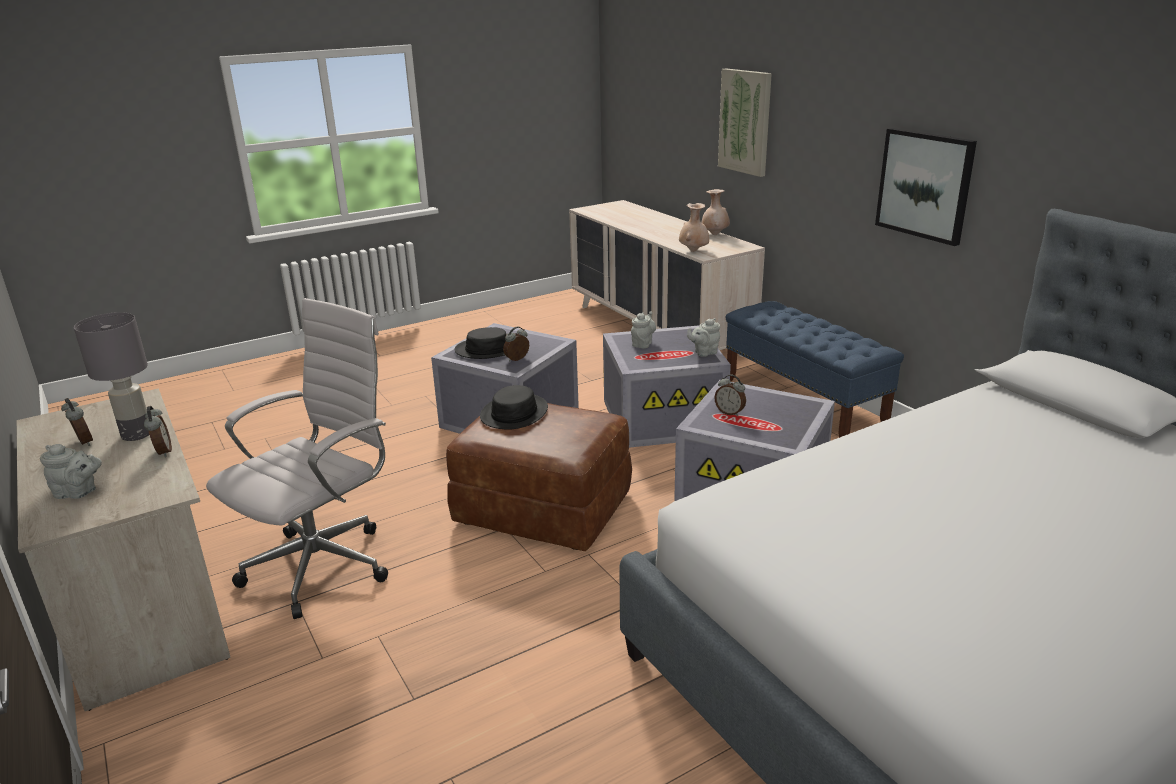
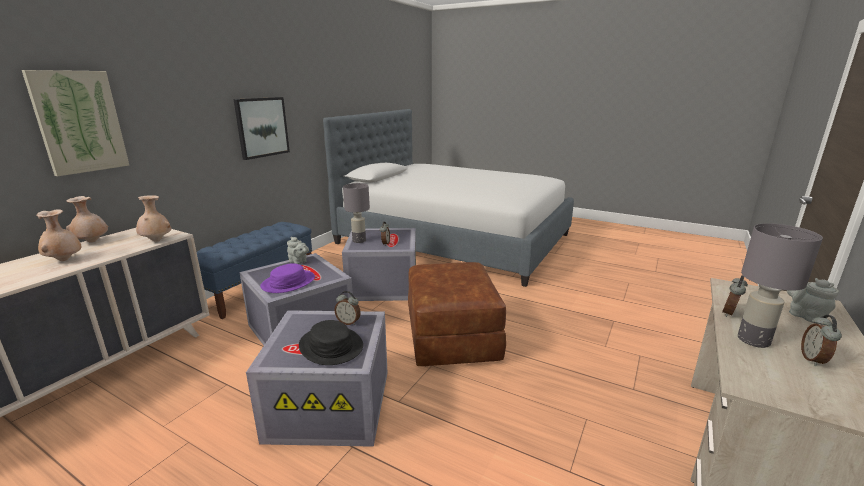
camera: 120 degrees left, 5 degrees down
white office chair [206,298,388,619] -> none
black hat [480,385,548,430] -> none
grey teapot [631,311,656,348] -> purple hat [260,263,315,293]
none -> beige vase [37,210,82,261]
none -> grey table lamp [343,183,370,243]

